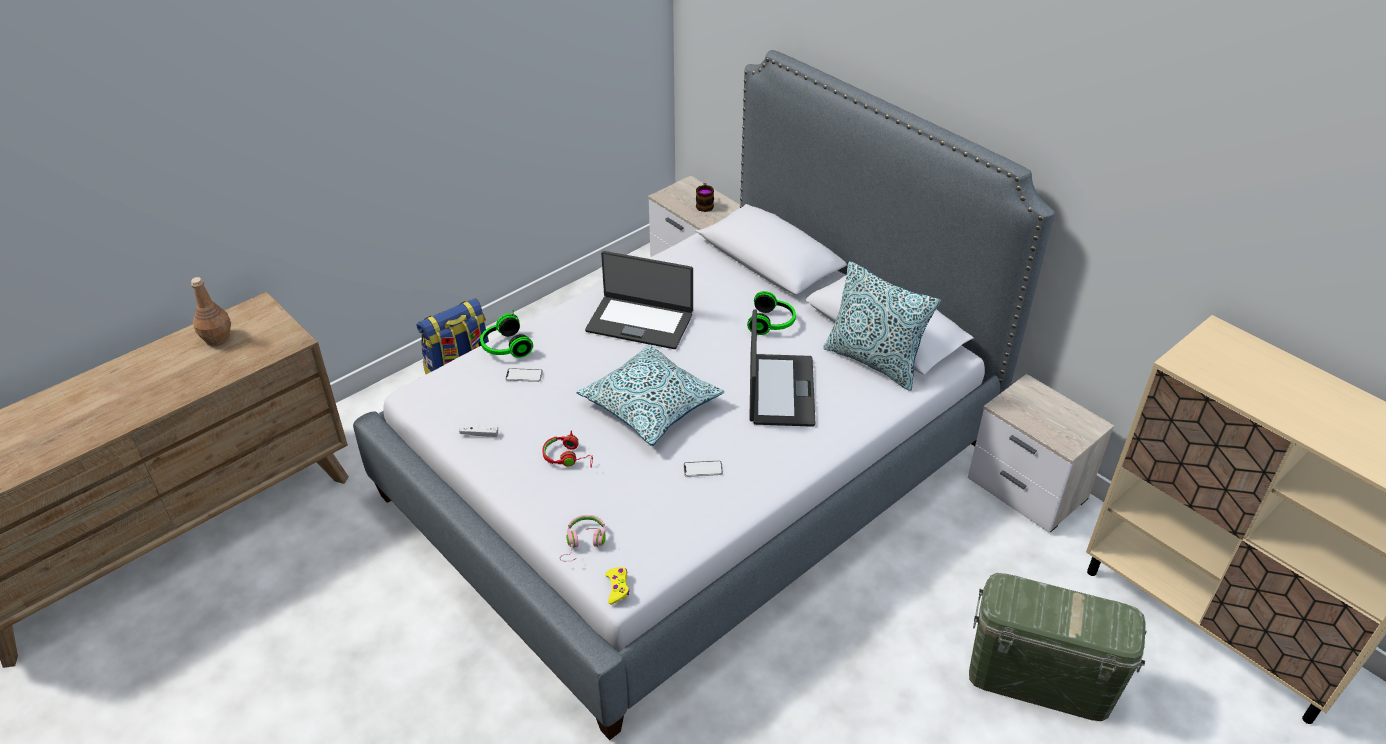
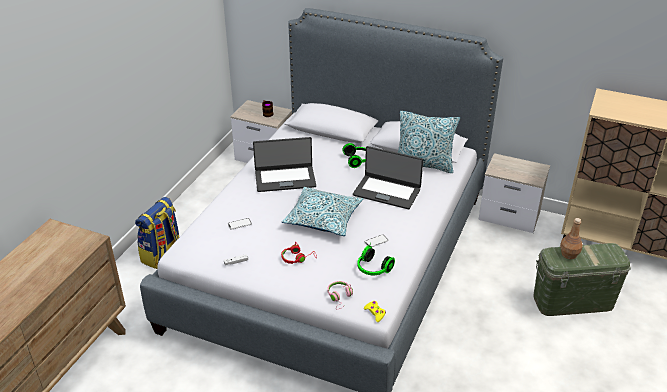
camera: 25 degrees left, 5 degrees down
brown bottle [191,277,231,346] -> brown bottle moved to [560,218,583,259]
headphones [480,314,533,358] -> headphones moved to [357,242,395,275]
laptop [749,309,815,427] -> laptop turned 135 degrees clockwise [353,146,423,209]

